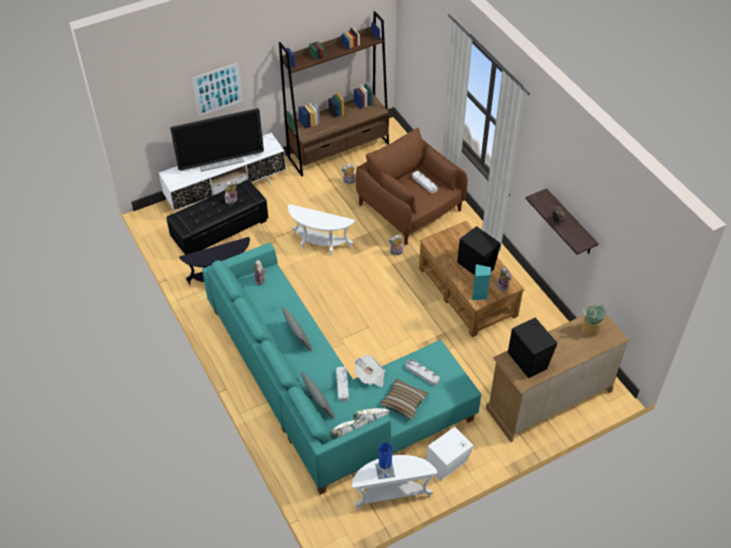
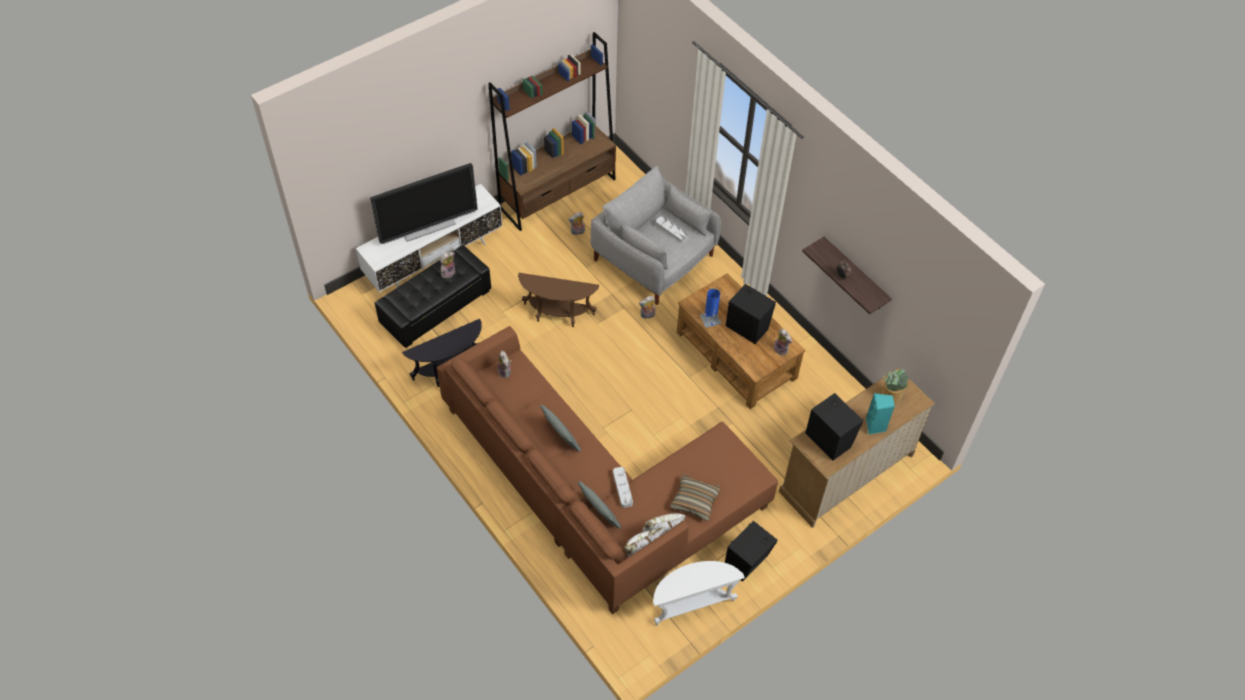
camera: 10 degrees left, 5 degrees up
picture [192,63,243,117] -> none
turquoise sofa [202,243,481,495] -> brown sofa [437,326,778,614]
white side table [288,204,355,256] -> brown side table [518,273,599,327]
newspaper [355,355,385,387] -> none
brown armchair [356,128,468,245] -> grey armchair [591,166,721,305]
blue table lamp [375,442,395,479] -> blue table lamp moved to [700,289,721,328]
grey tray [405,359,440,386] -> none
white speaker [427,427,473,481] -> black speaker [725,521,777,582]
turquoise speaker [472,264,491,300] -> turquoise speaker moved to [866,393,895,435]

